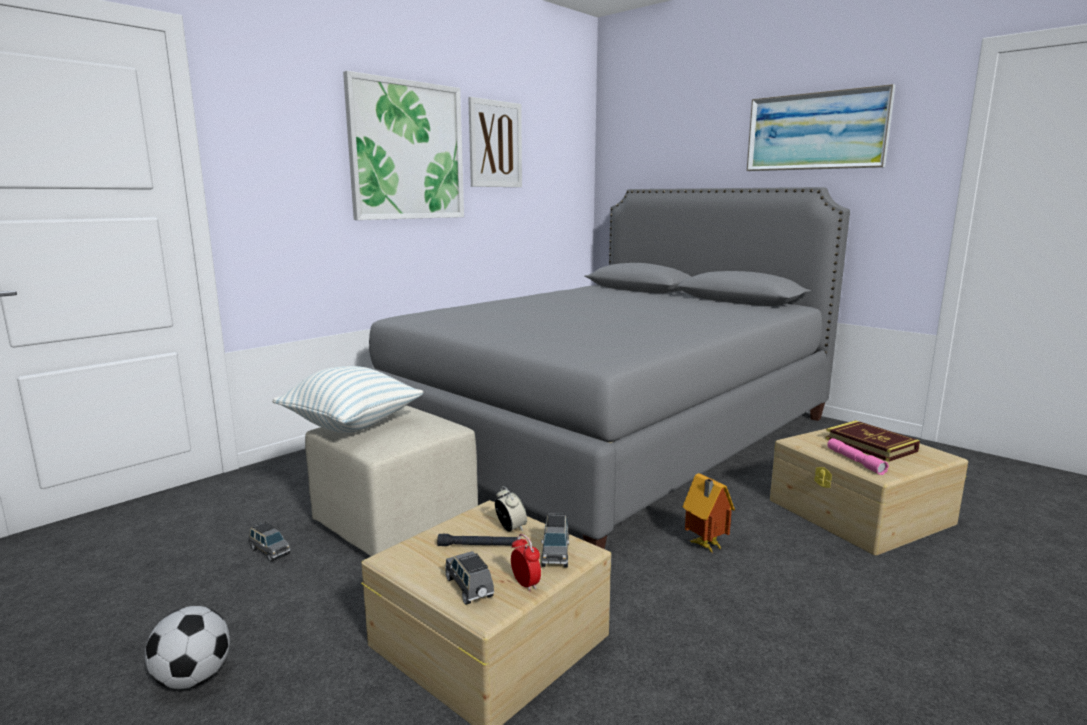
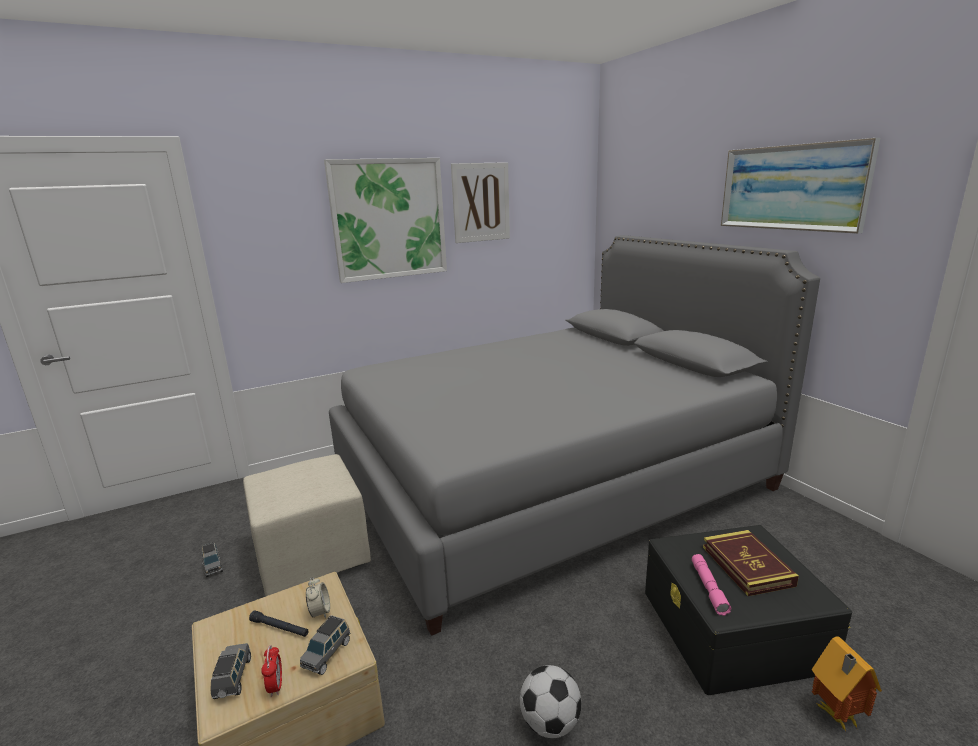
camera: 20 degrees right, 5 degrees up
football [145,606,230,689] -> football moved to [520,665,581,738]
pillow [272,366,424,433] -> none
toy house [682,473,735,553] -> toy house moved to [812,637,882,732]
beige storage box [770,428,968,555] -> black storage box [645,525,852,695]

